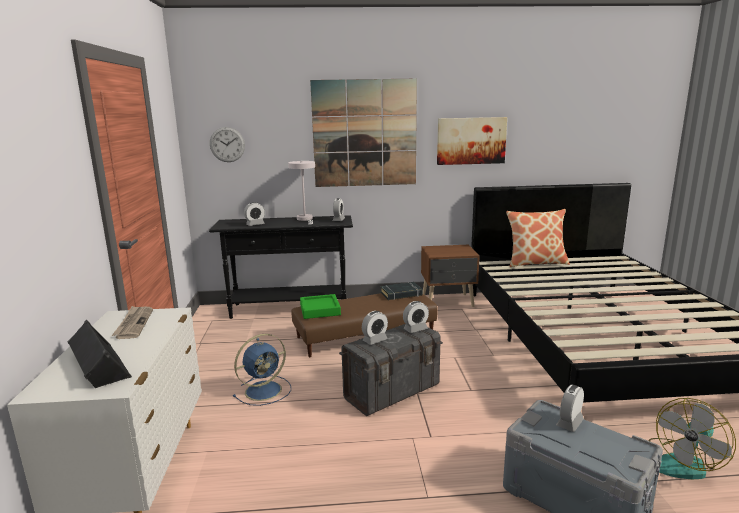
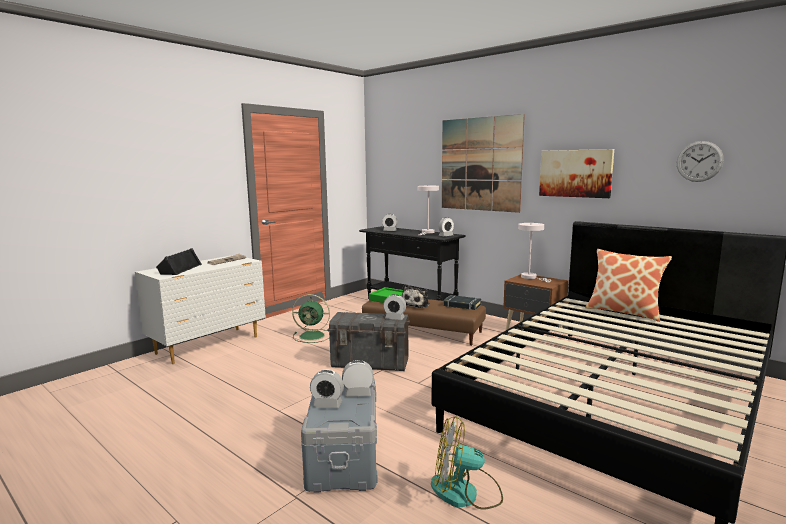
camera: 45 degrees right, 5 degrees down
wall clock [210,127,245,162] -> wall clock moved to [677,141,724,182]
blue fan [233,334,291,406] -> green fan [292,294,330,343]
alarm clock [362,311,388,345] -> alarm clock moved to [310,369,344,408]
none -> plush toy [402,284,430,308]
none -> white table lamp [518,223,551,282]

